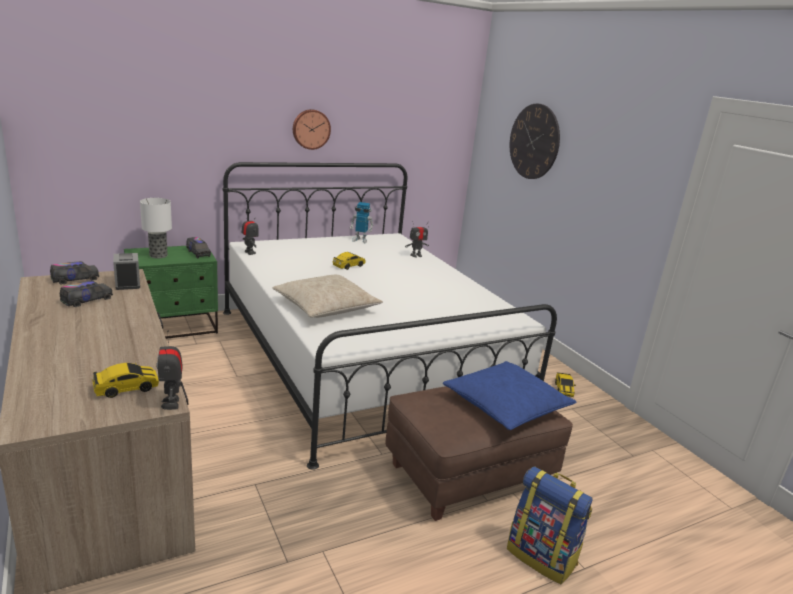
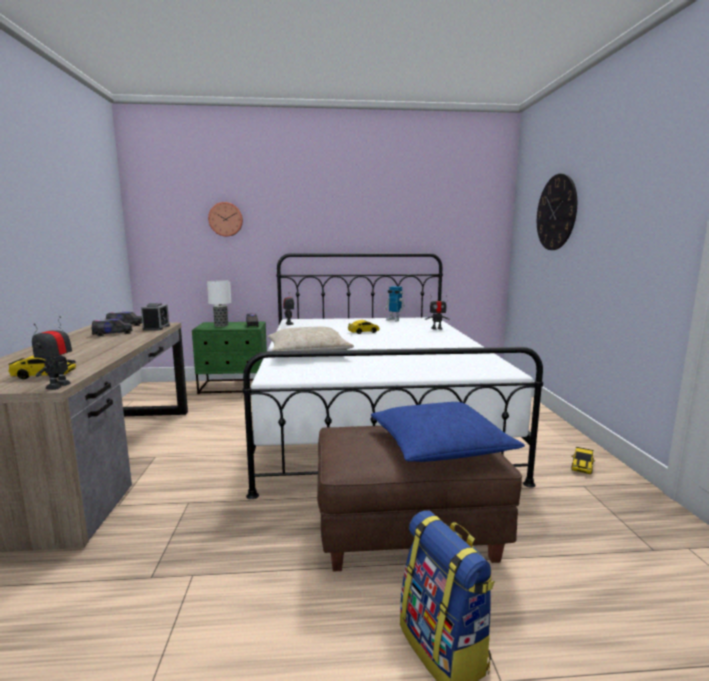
camera: 25 degrees right, 10 degrees down
wall clock [293,109,331,150] -> wall clock moved to [208,202,243,236]

